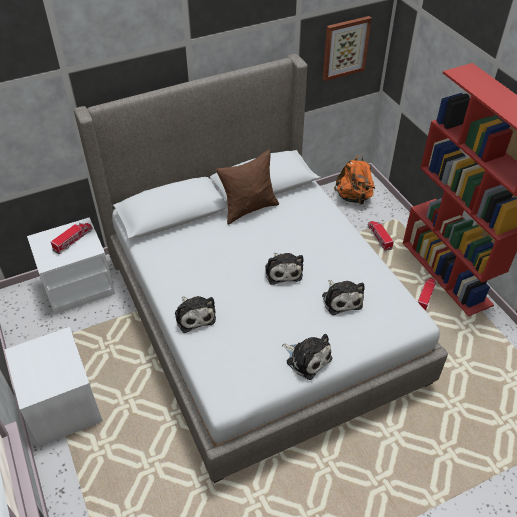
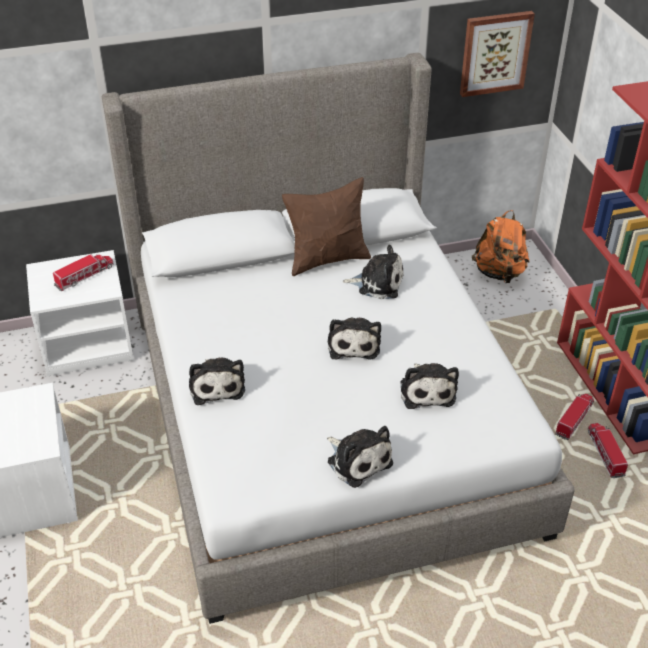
camera: 10 degrees right, 5 degrees down
toy truck [368,221,394,251] -> toy truck moved to [588,423,628,478]
none -> plush toy [343,245,404,299]

